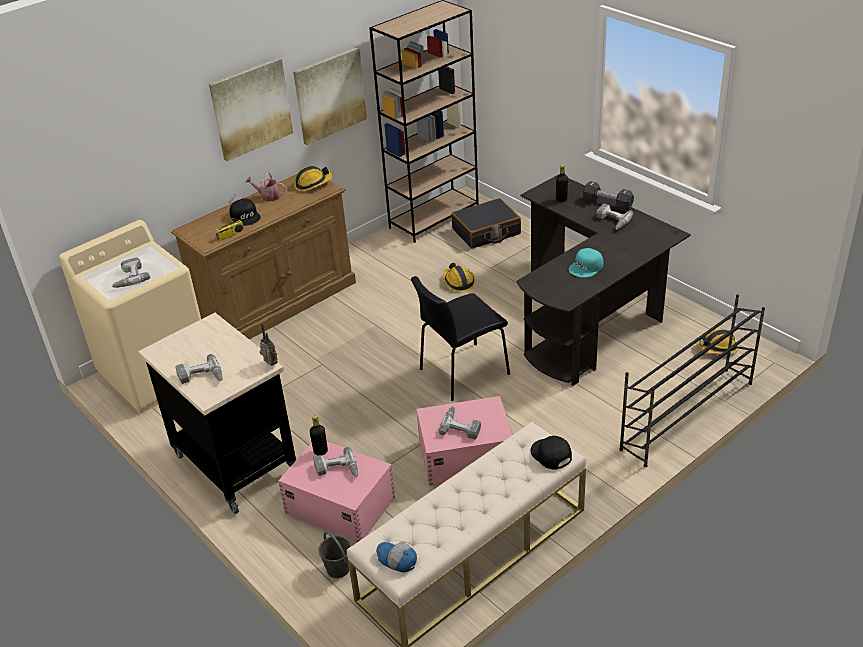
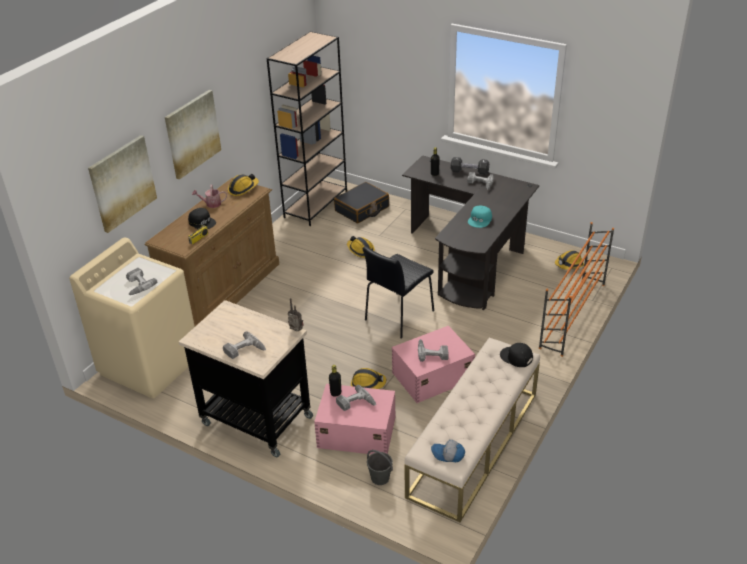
camera: 20 degrees left, 0 degrees up
picture [293,47,367,145] -> picture moved to [88,135,157,233]
black shoe rack [619,294,765,467] -> orange shoe rack [539,222,614,357]
none -> hard hat [351,368,386,389]

